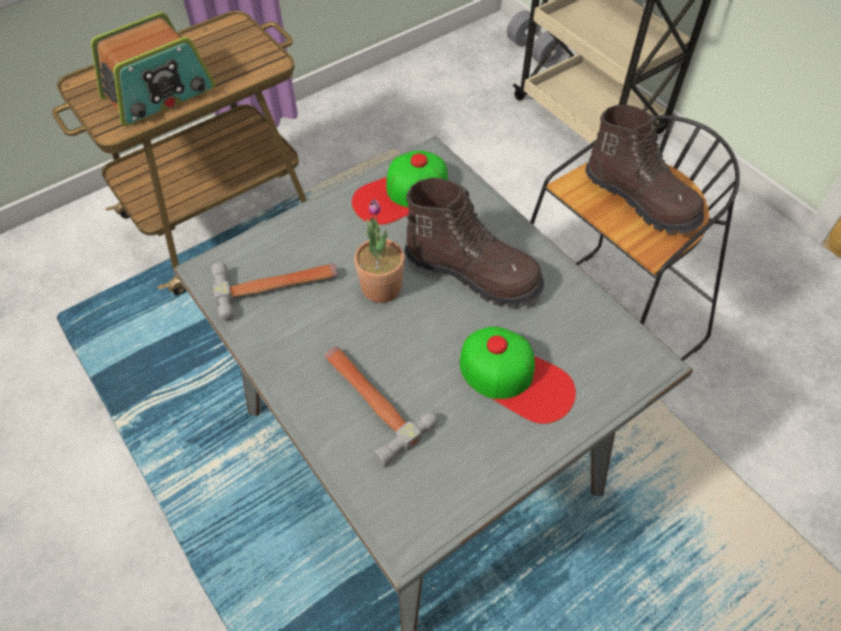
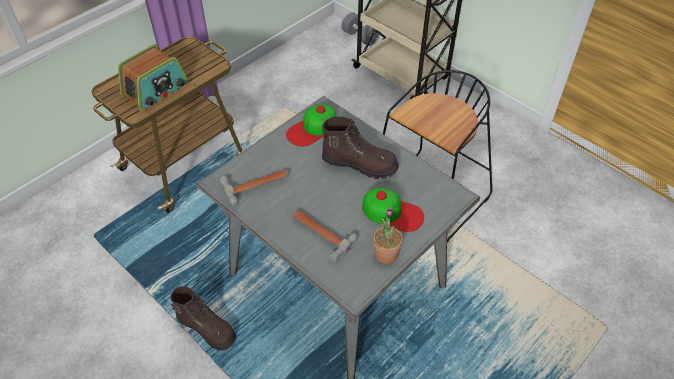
camera: 10 degrees left, 5 degrees down
potted plant [354,199,405,303] -> potted plant moved to [373,208,403,264]
brown boot [585,105,704,234] -> brown boot moved to [170,286,236,351]

